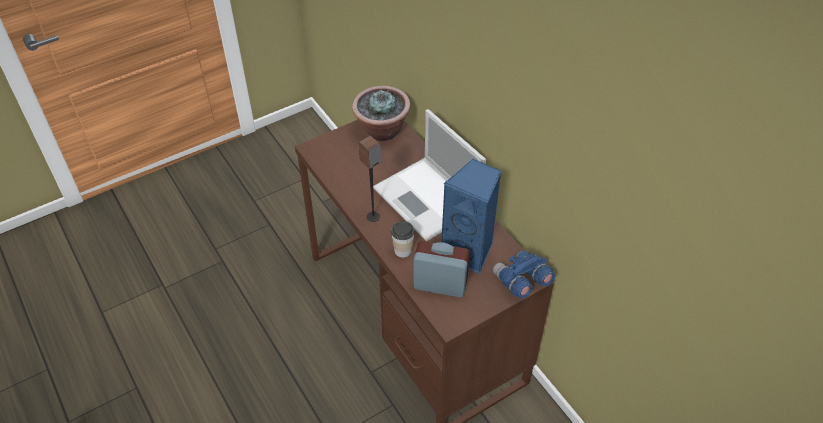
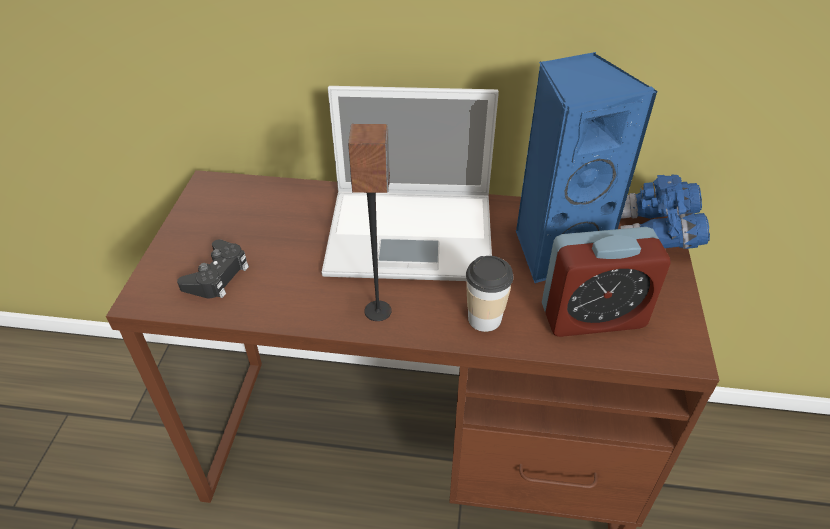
camera: 50 degrees left, 5 degrees down
potted plant [352,86,411,141] -> none
alarm clock [413,241,470,297] -> alarm clock turned 150 degrees counterclockwise [542,227,671,337]
none -> black game controller [177,239,249,298]

